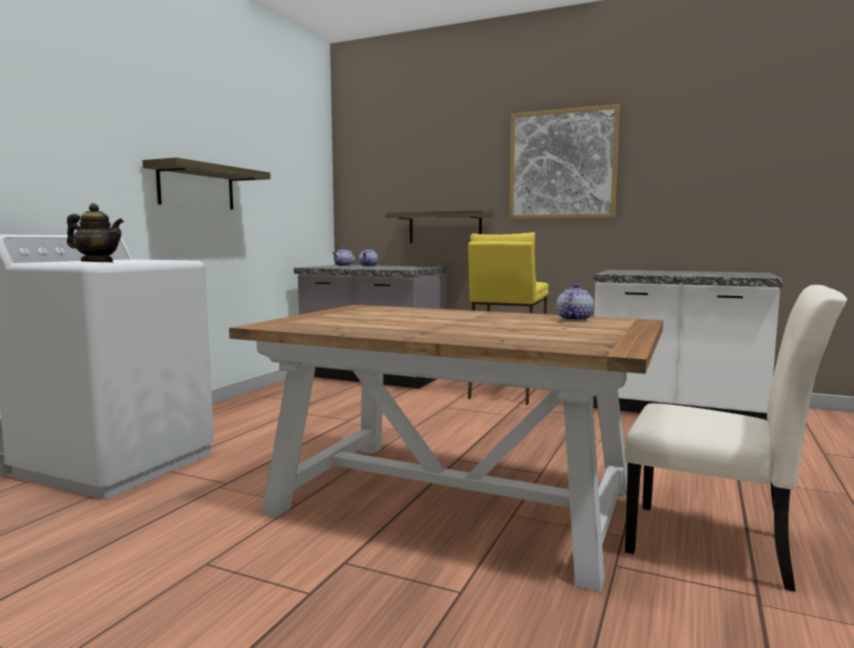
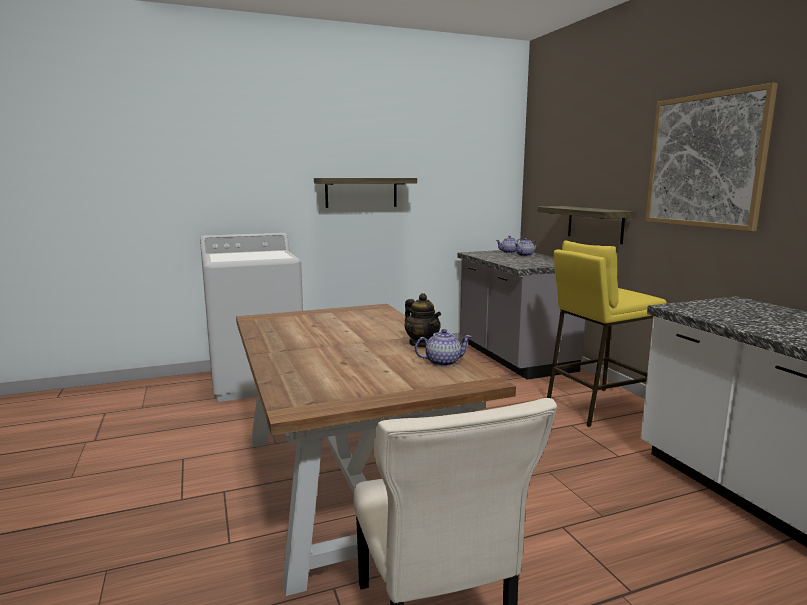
camera: 45 degrees right, 5 degrees up
teapot [67,203,124,262] -> teapot moved to [405,293,441,347]

